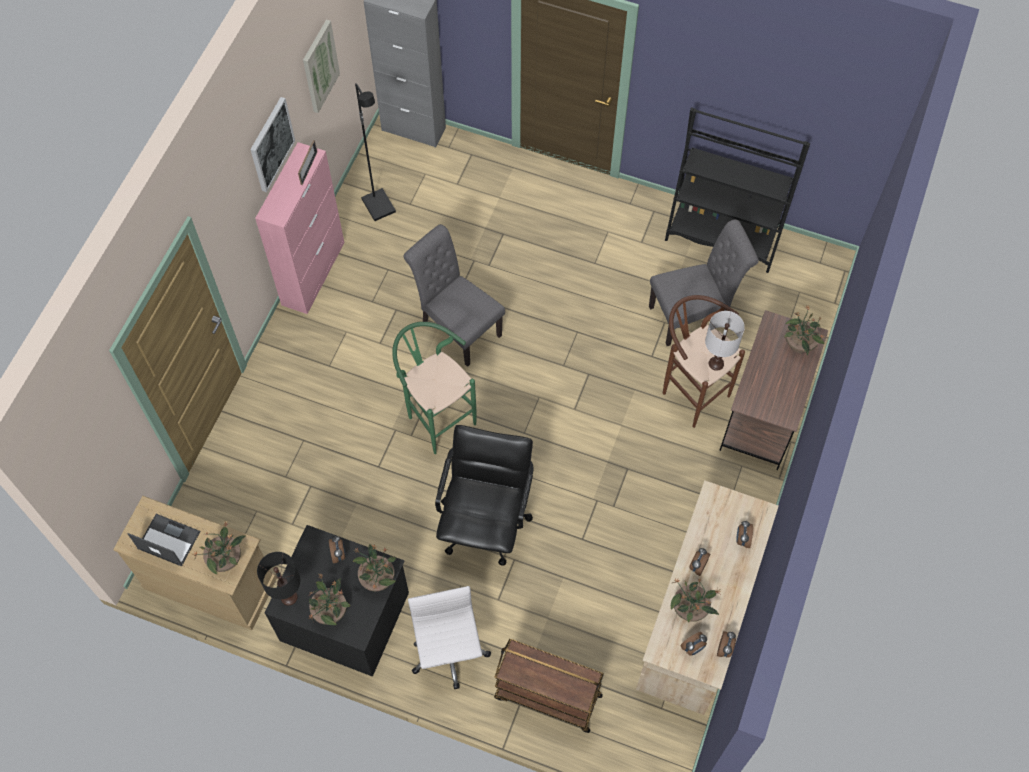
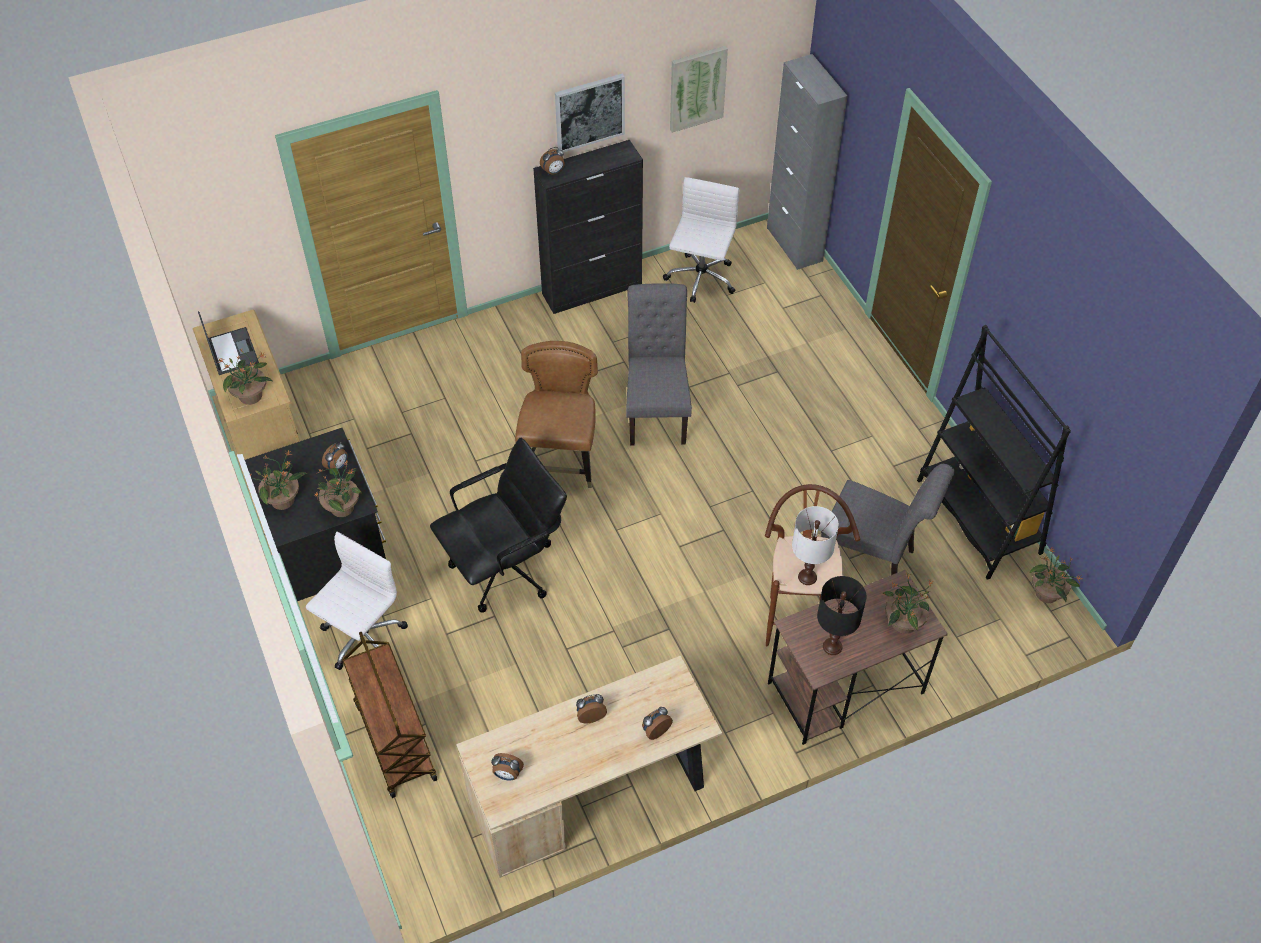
camera: 45 degrees right, 10 degrees down
pink cabinet [255,142,344,314] -> black cabinet [533,140,643,314]
black table lamp [257,552,300,605] -> black table lamp moved to [817,576,867,655]
picture frame [298,140,317,185] -> none
black floor lamp [355,83,396,221] -> white office chair [663,177,739,303]
green stool [392,322,476,454] -> brown chair [515,341,598,488]
potted plant [671,578,721,622] -> potted plant moved to [1030,548,1083,603]
alarm clock [717,631,736,658] -> alarm clock moved to [540,147,565,175]

